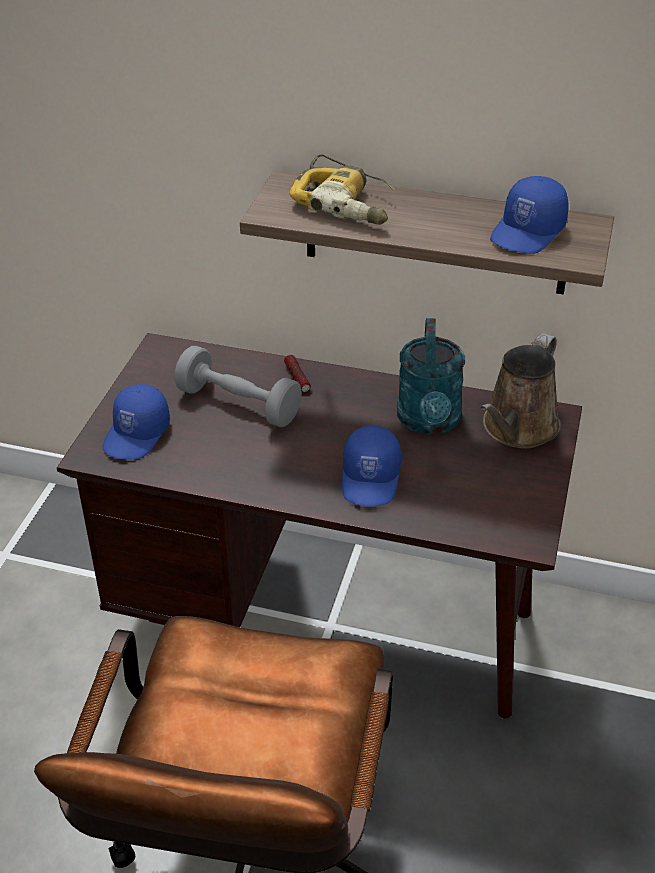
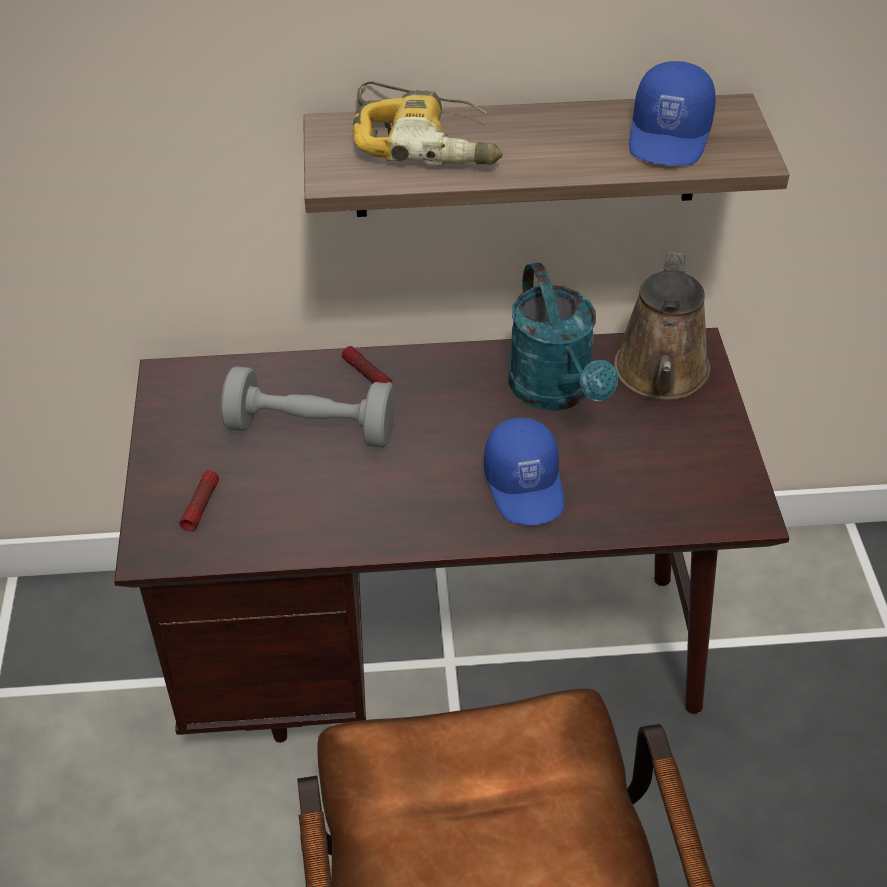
camera: 20 degrees left, 5 degrees up
blue cap [102,384,170,460] -> flashlight [180,470,219,531]

